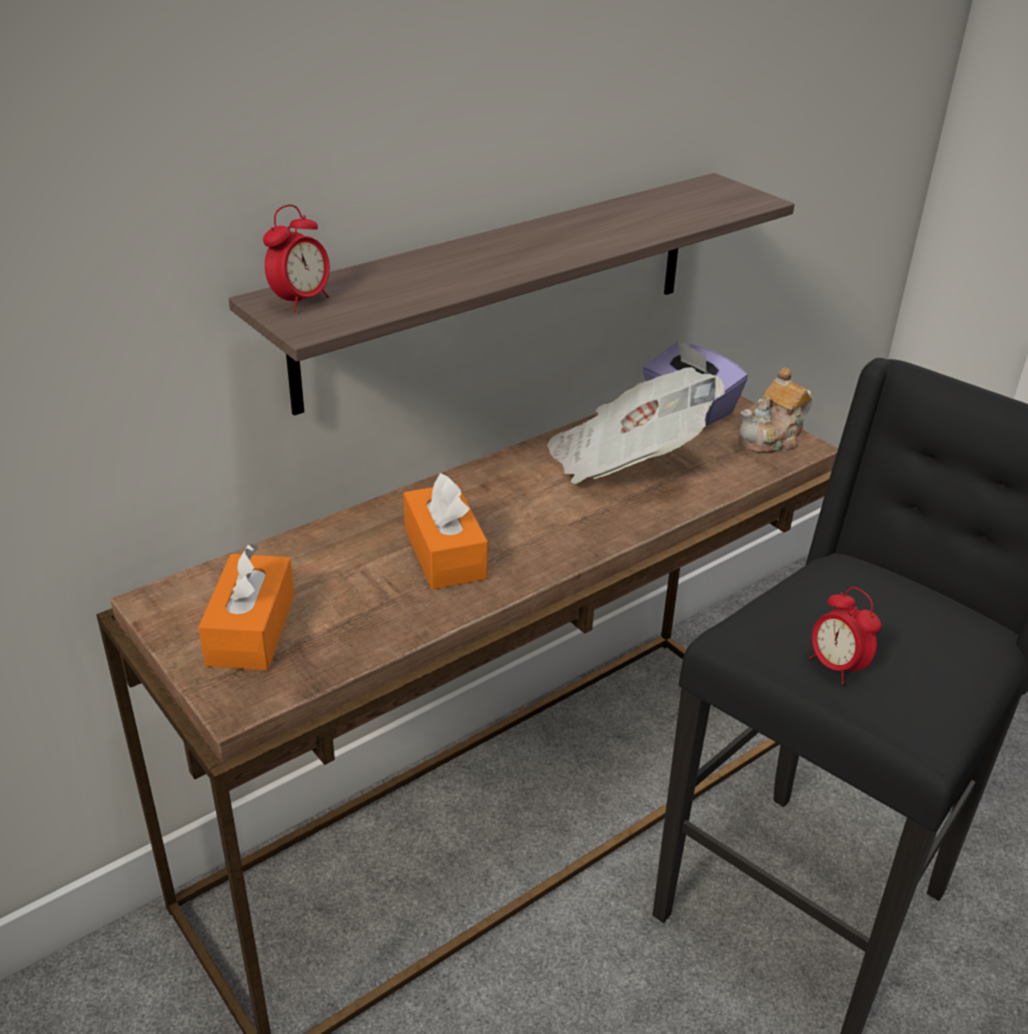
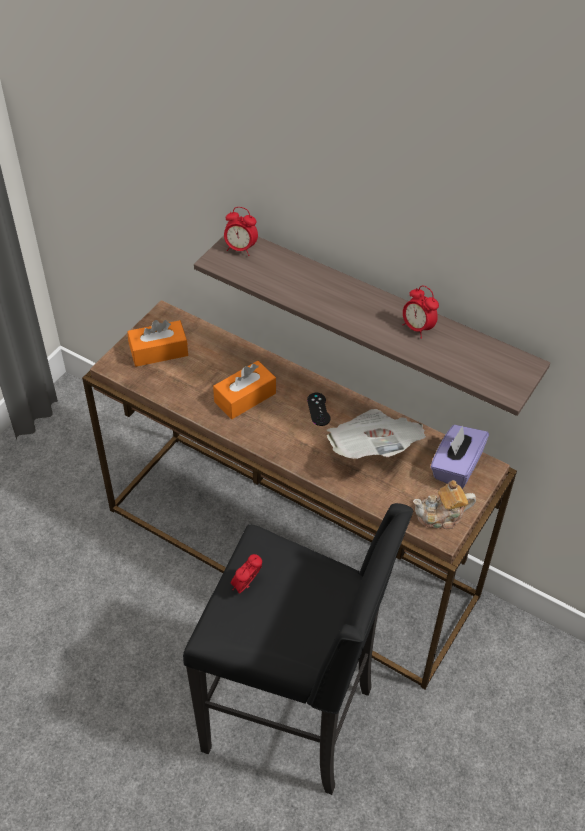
camera: 70 degrees right, 15 degrees up
teapot [738,367,813,453] -> teapot turned 45 degrees counterclockwise [413,480,476,529]
none -> black game controller [307,393,331,426]
none -> alarm clock [403,286,439,339]

